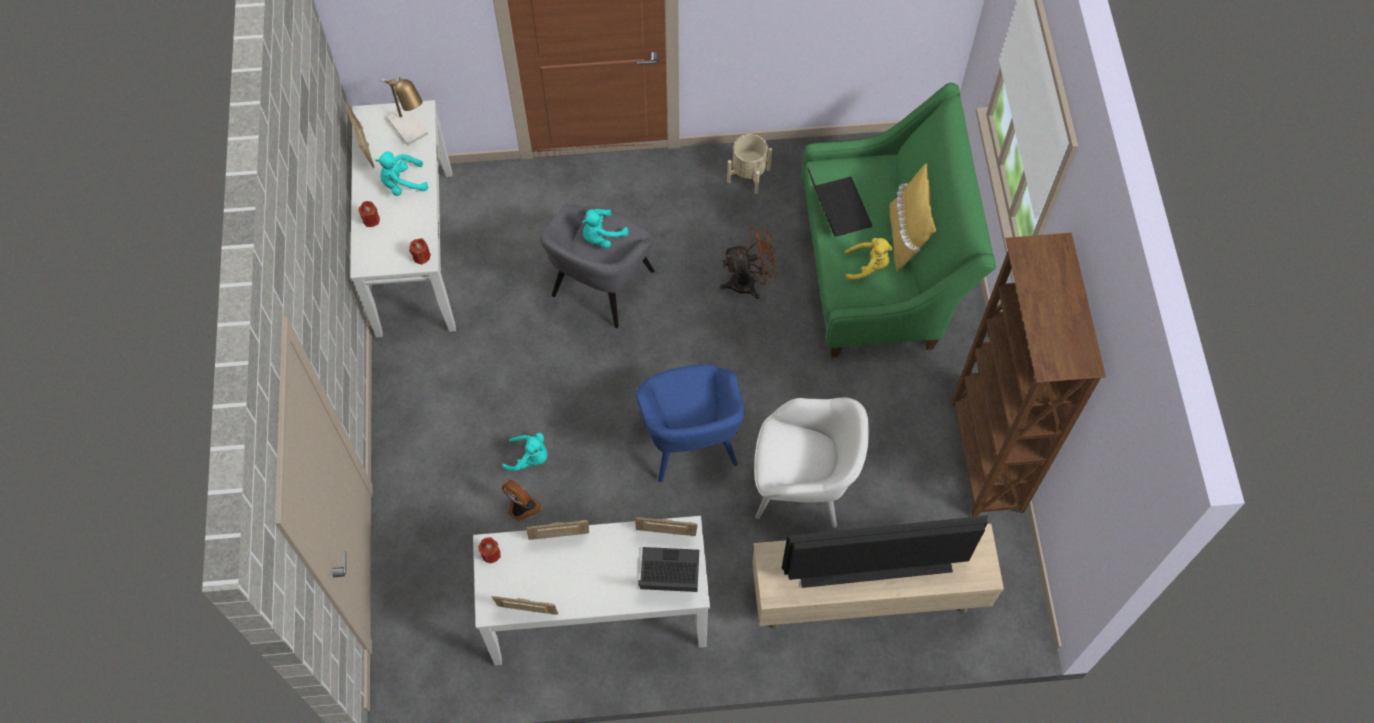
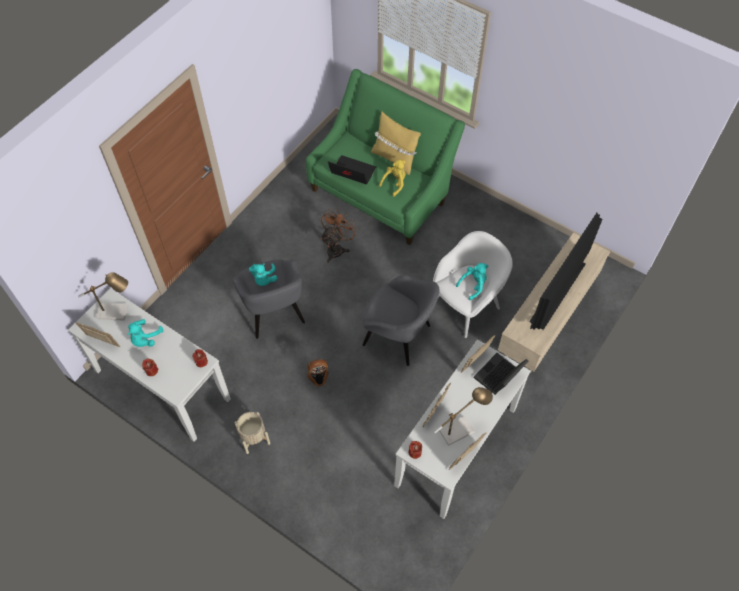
camera: 50 degrees left, 5 degrees down
turquoise plush toy [502,433,547,471] -> turquoise plush toy moved to [456,263,488,300]
fan [502,479,542,521] -> fan moved to [307,359,329,387]
blue armchair [636,364,745,482] -> grey armchair [362,275,440,366]
beige planter [727,134,772,194] -> beige planter moved to [234,412,270,454]
brown bookcase [951,233,1106,517] -> none
none -> table lamp [434,387,493,446]

